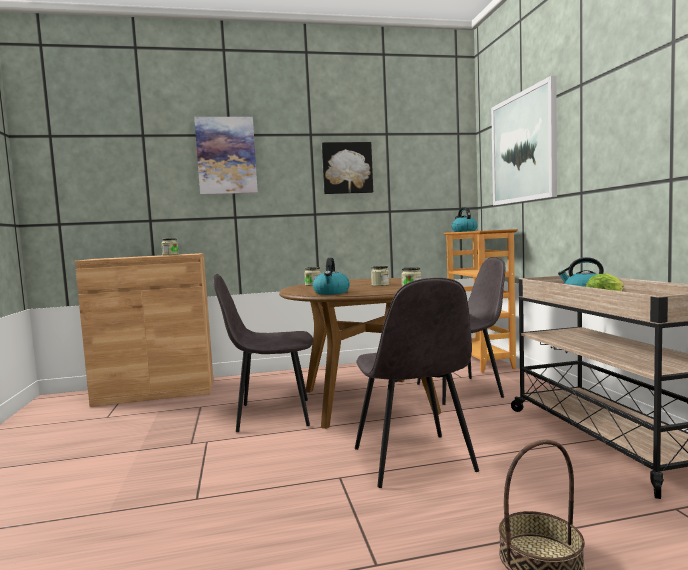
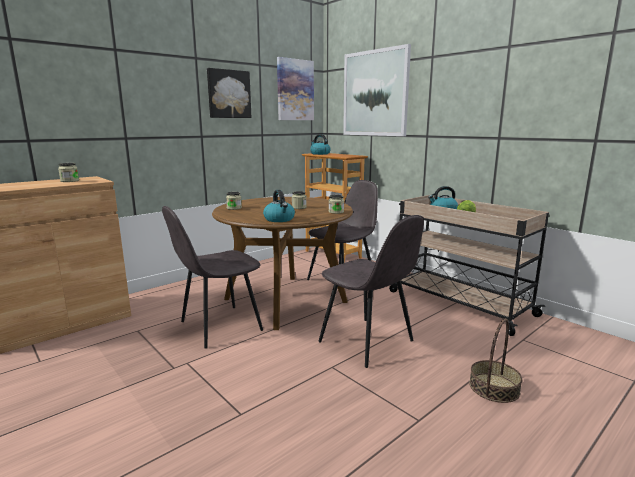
camera: 30 degrees left, 10 degrees up
picture [194,117,258,195] -> picture moved to [277,57,314,120]

